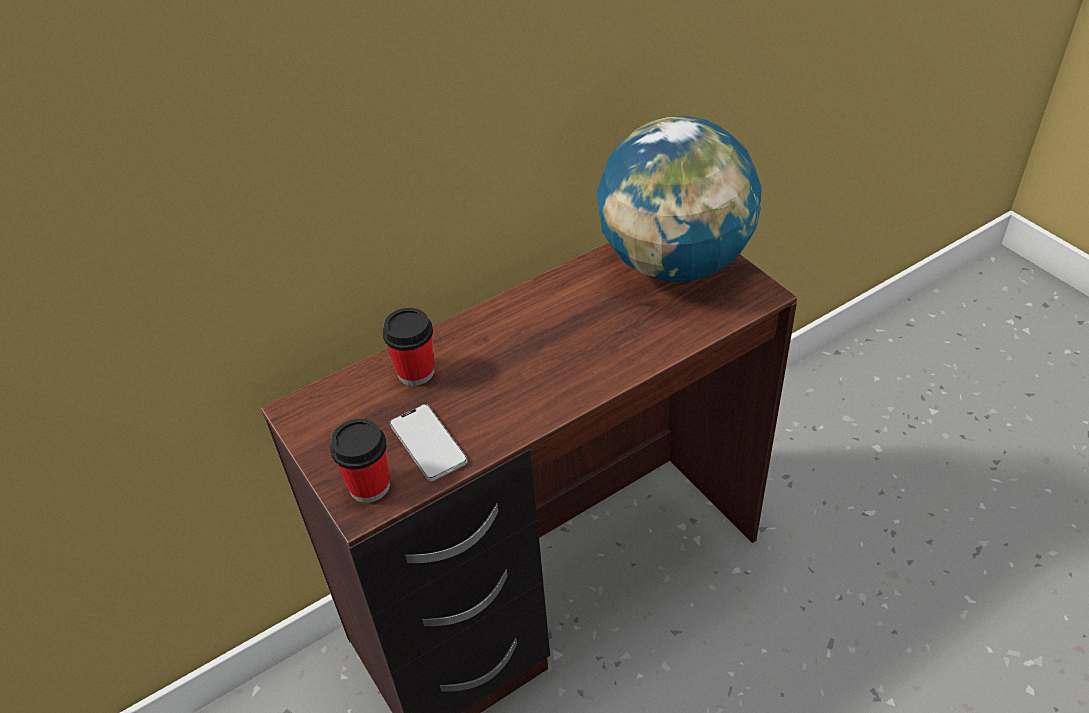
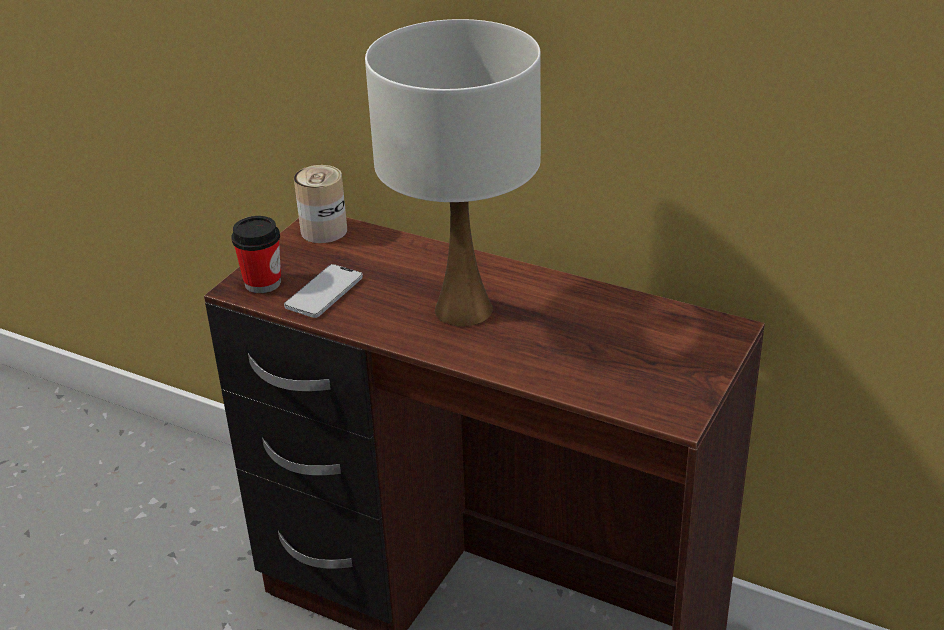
camera: 60 degrees right, 10 degrees down
cup [382,308,435,386] -> none
globe [597,116,762,282] -> none
none -> can [294,165,347,243]
none -> white table lamp [365,19,541,326]

